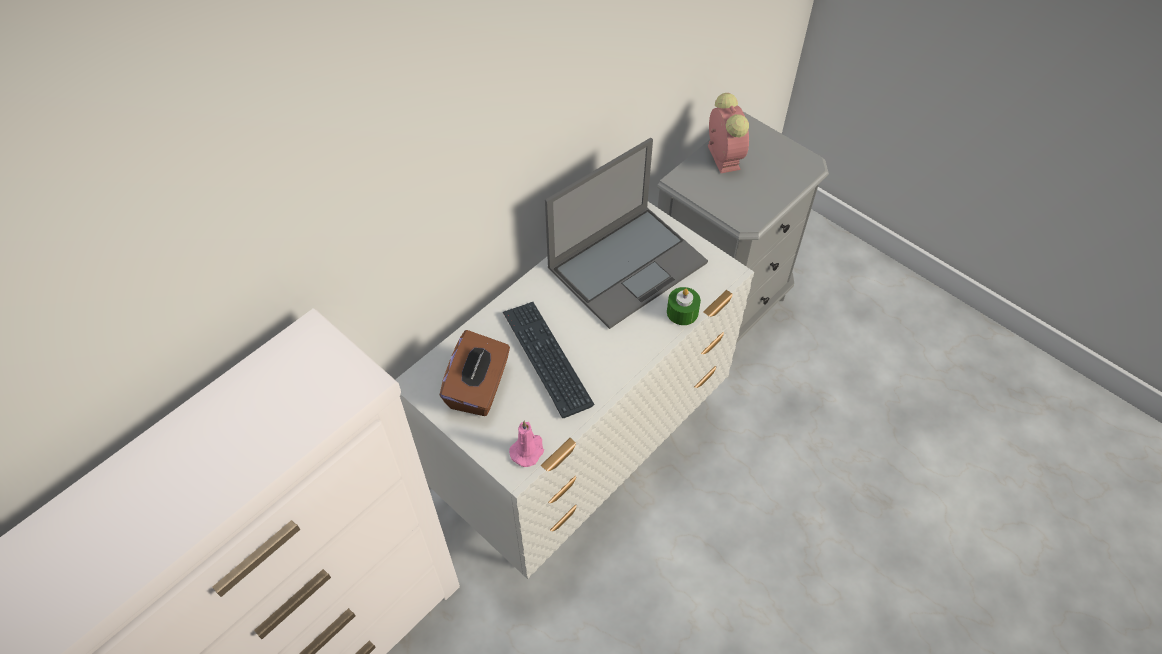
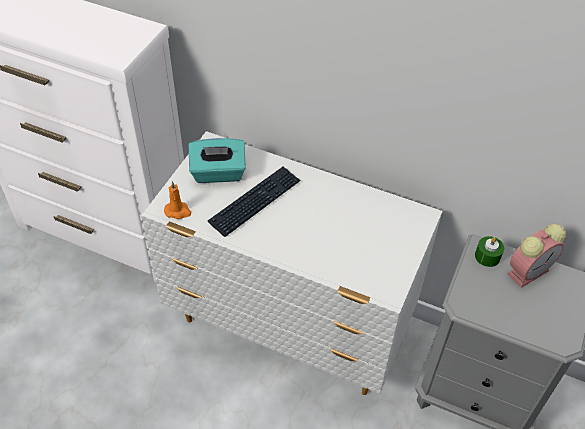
camera: 70 degrees right, 5 degrees down
brown tissue box [439,330,510,416] -> turquoise tissue box [189,138,246,183]
pink candle [509,421,544,467] -> orange candle [164,181,191,219]
laptop [545,138,708,329] -> none
green candle [667,287,701,325] -> green candle moved to [475,236,504,267]

